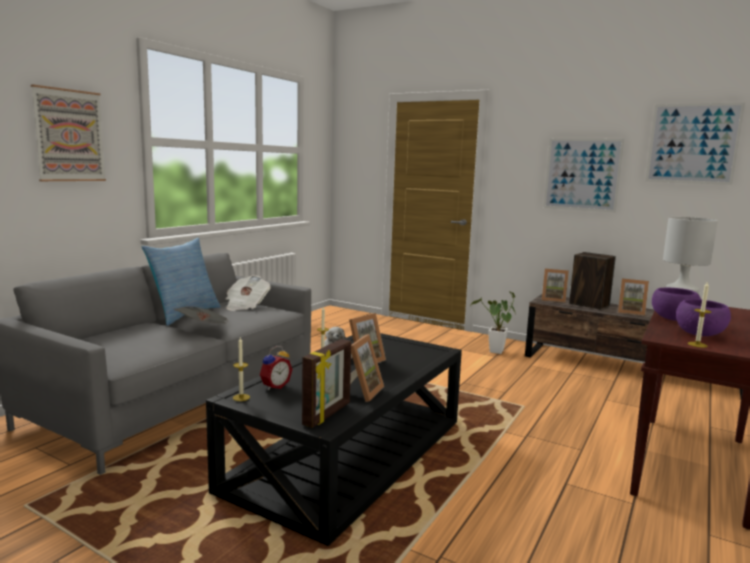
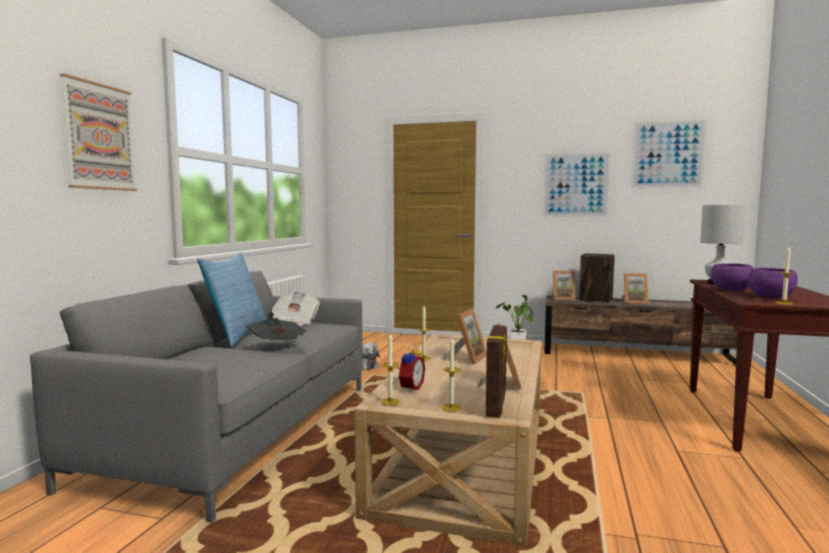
camera: 15 degrees left, 5 degrees down
black coffee table [206,333,462,546] -> beige coffee table [354,334,542,546]
none -> candle [442,338,461,412]

